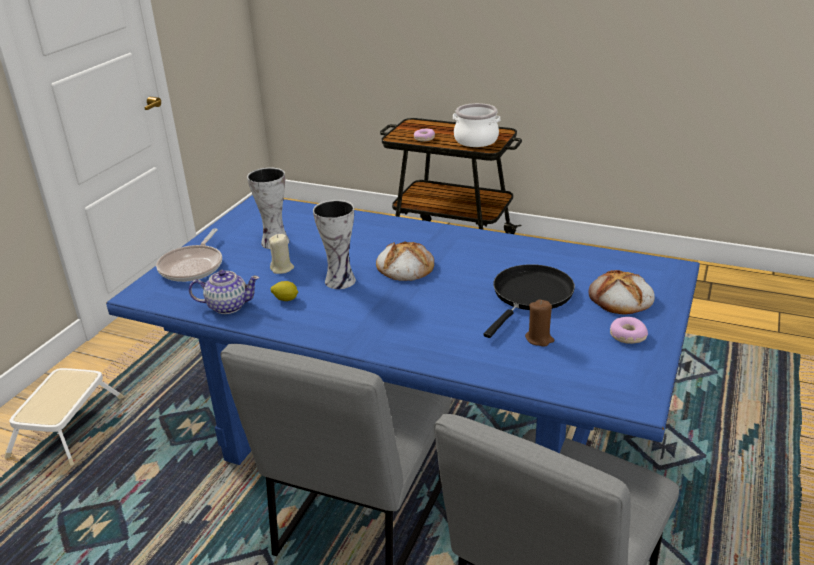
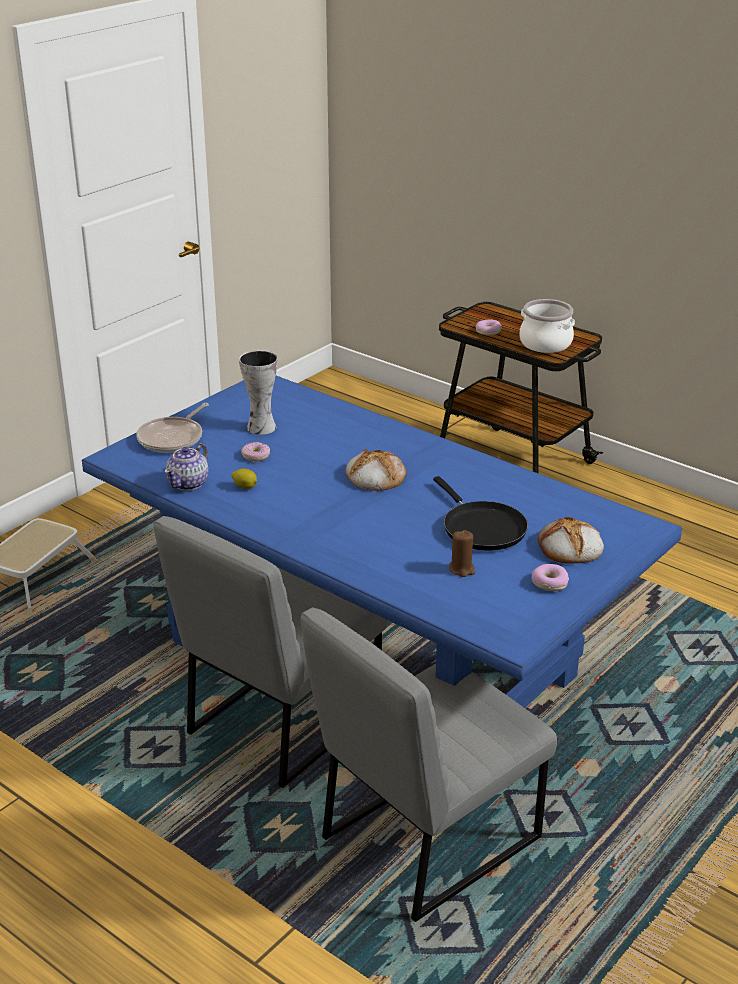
camera: 15 degrees right, 0 degrees up
teapot [189,270,260,314] -> teapot turned 105 degrees clockwise [165,443,209,491]
beige candle [269,234,294,274] -> donut [241,442,270,461]
vase [313,200,356,289] -> none
black frying pan [484,264,575,338] -> black frying pan turned 105 degrees clockwise [433,476,528,551]

